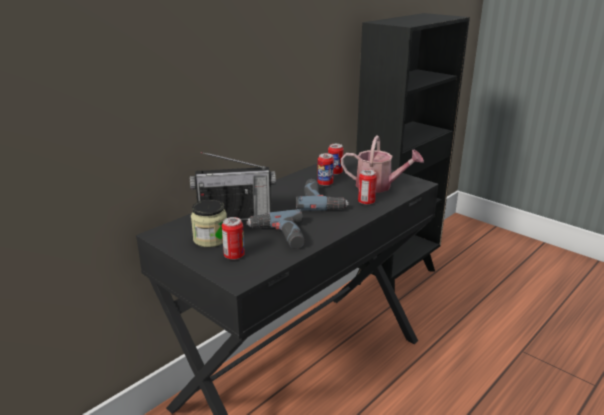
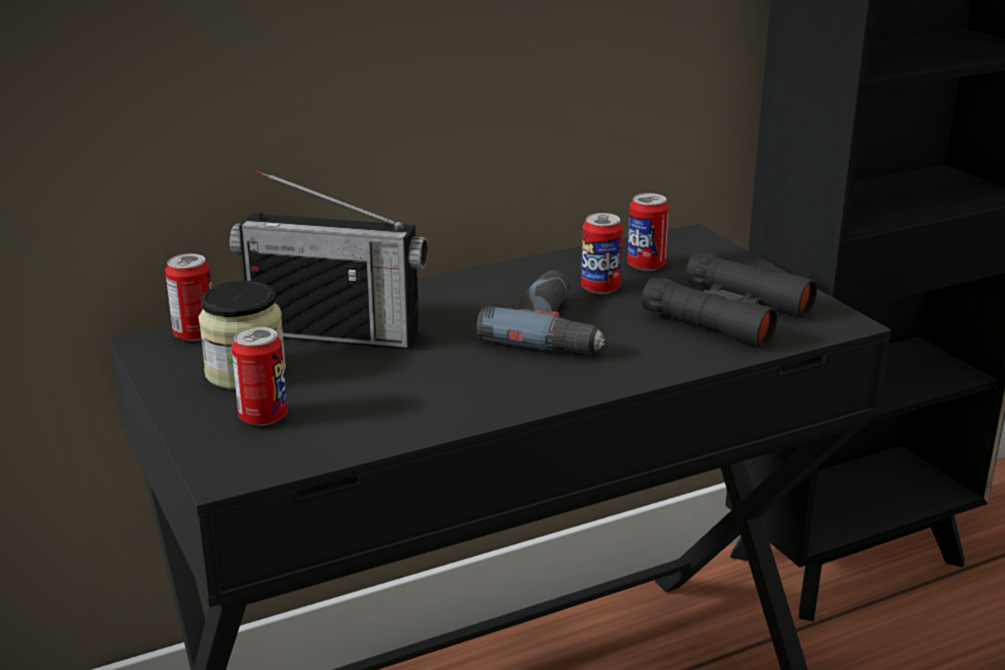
camera: 20 degrees right, 0 degrees up
power drill [246,209,304,249] -> none
watering can [341,136,424,193] -> black binoculars [642,252,817,348]
can [358,170,377,205] -> can moved to [165,254,212,341]

